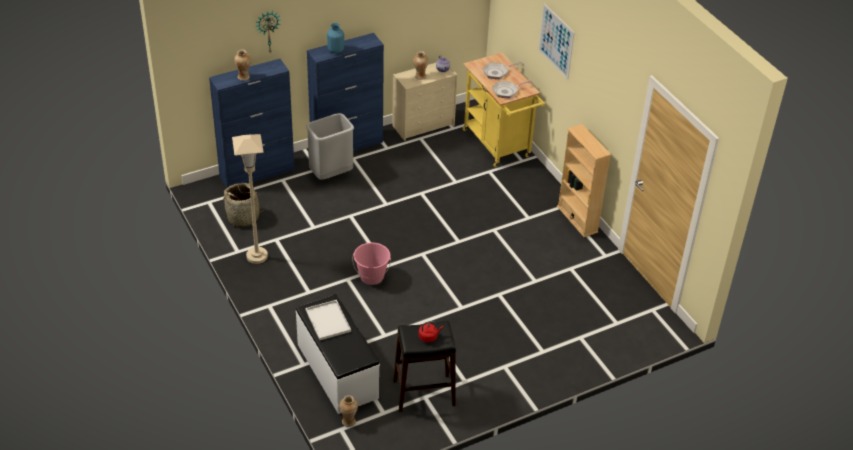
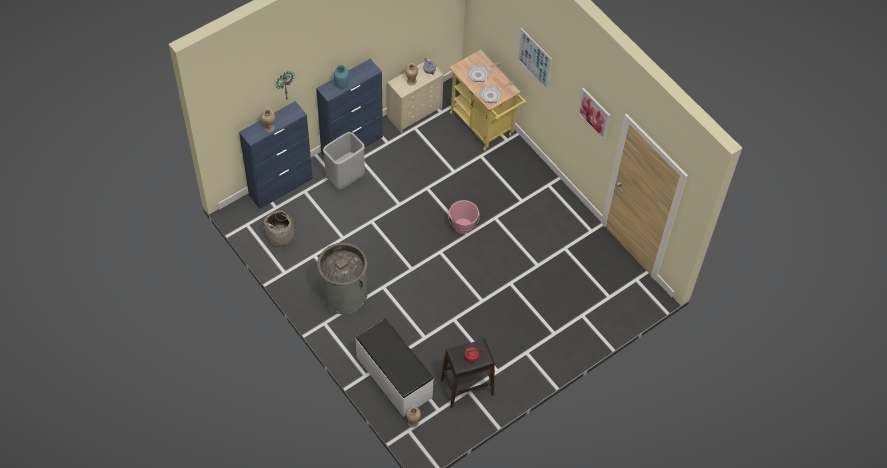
camera: 10 degrees left, 15 degrees up
beige floor lamp [232,134,268,264] -> none
white tray [305,300,351,340] -> none
pink bucket [353,243,391,285] -> pink bucket moved to [448,200,480,234]
beige bookcase [557,124,611,237] -> none
none -> grey trash can [317,243,368,314]
none -> picture [578,88,610,140]

